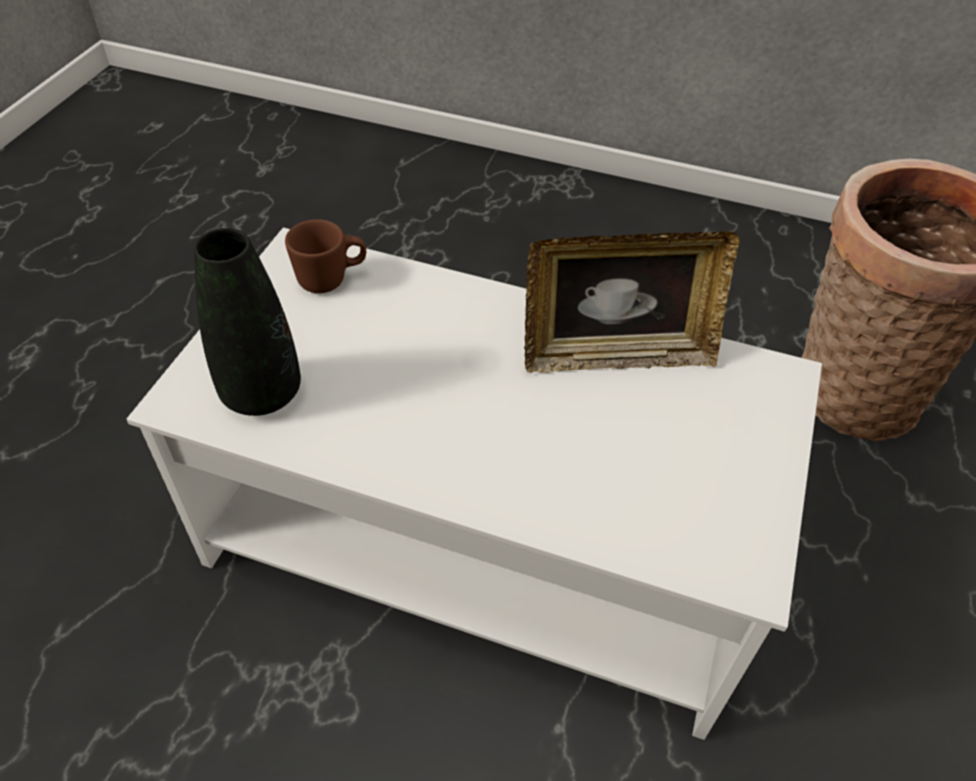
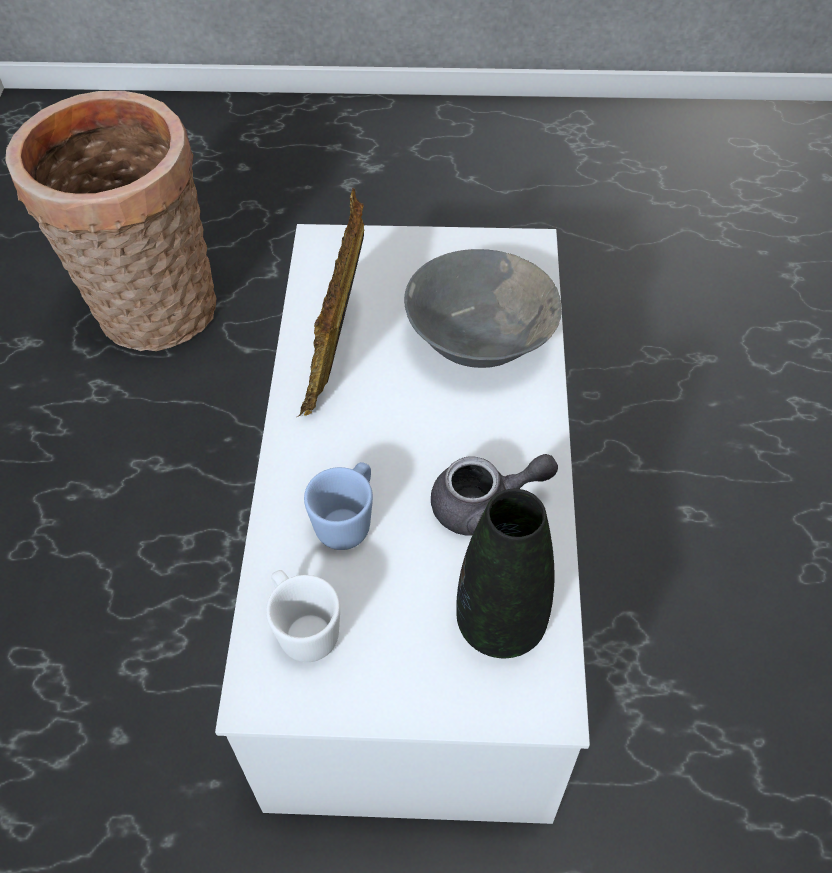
camera: 105 degrees left, 5 degrees up
brown mug [285,219,366,293] -> white mug [266,570,340,662]
picture frame [524,231,740,373] -> picture frame turned 150 degrees counterclockwise [297,188,364,417]
none -> blue mug [304,462,373,550]
none -> grey bowl [404,249,562,368]
none -> grey teapot [431,454,558,536]

